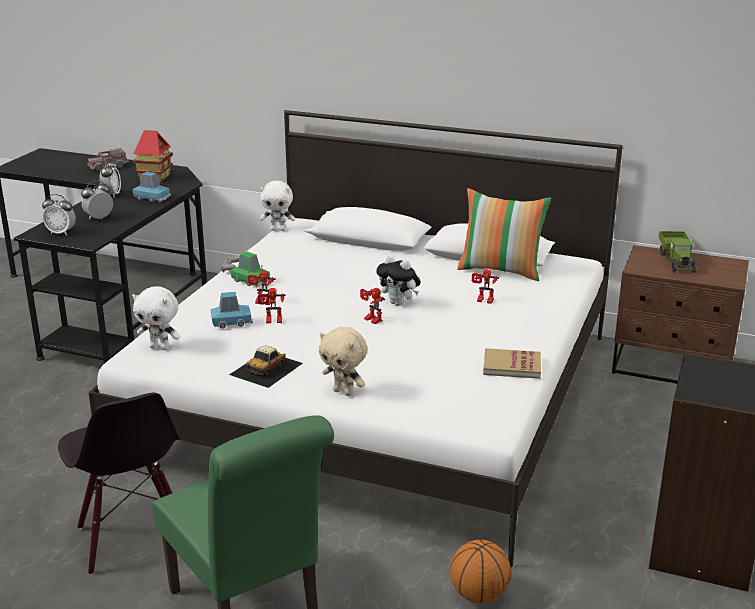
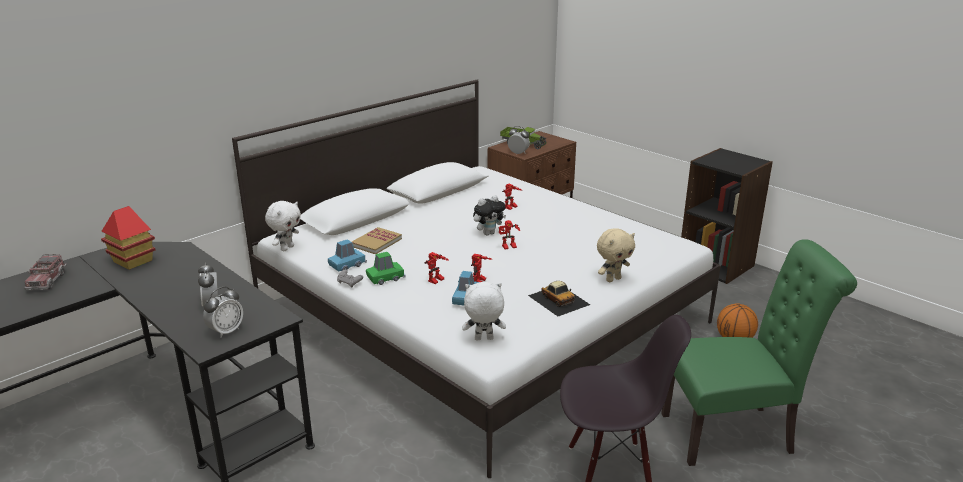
camera: 65 degrees left, 0 degrees up
alarm clock [100,159,121,197] -> alarm clock moved to [508,126,530,154]
white plush toy [132,286,180,350] -> white plush toy turned 135 degrees counterclockwise [462,282,506,340]
blue toy car [133,172,171,202] -> blue toy car moved to [328,239,367,272]
pillow [457,188,551,281] -> none
book [483,348,541,379] -> book moved to [352,227,402,254]

